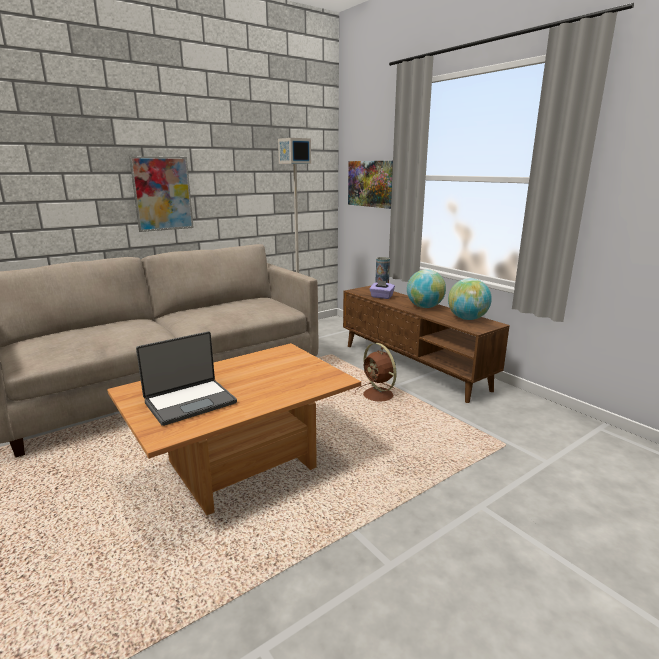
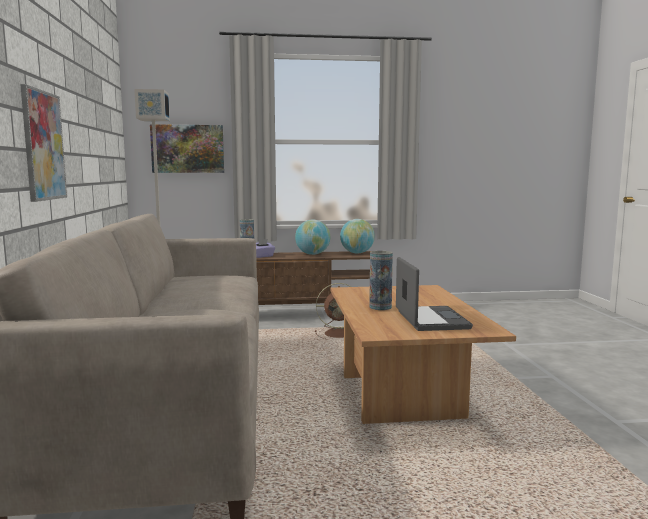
camera: 60 degrees left, 10 degrees down
none -> vase [369,251,393,310]

